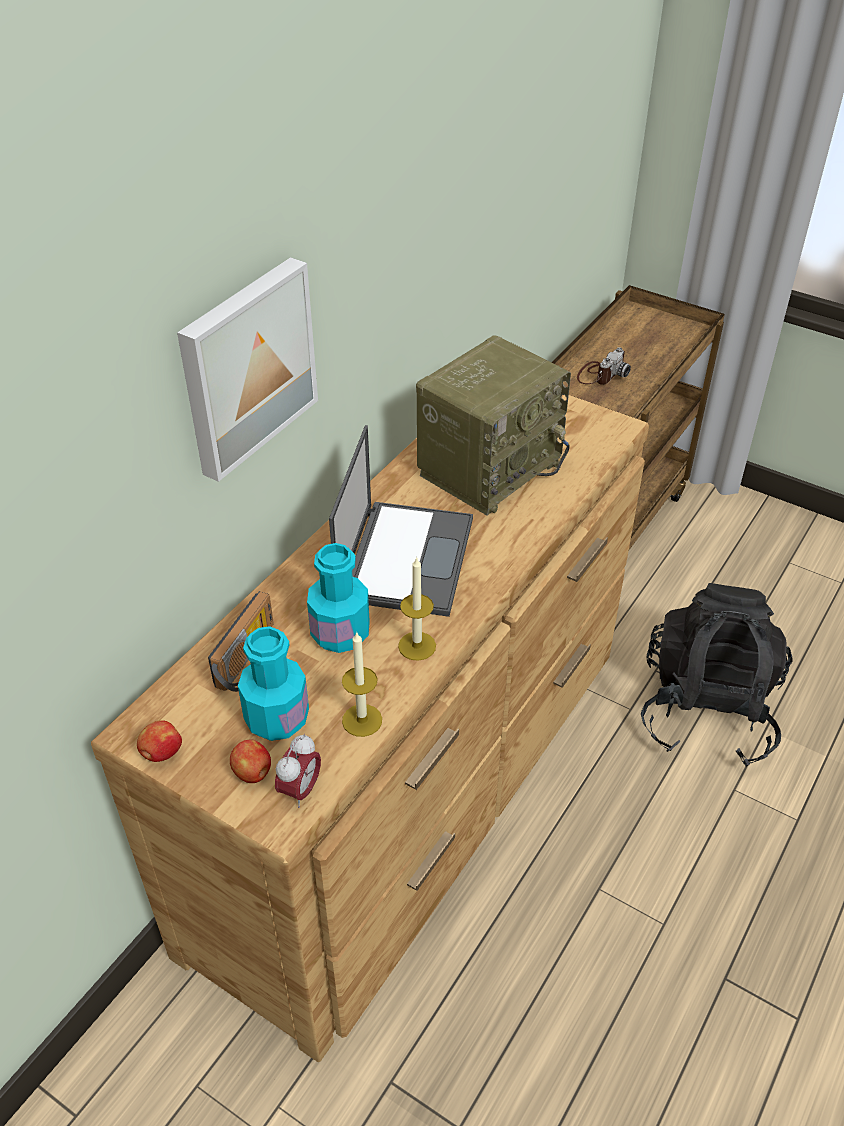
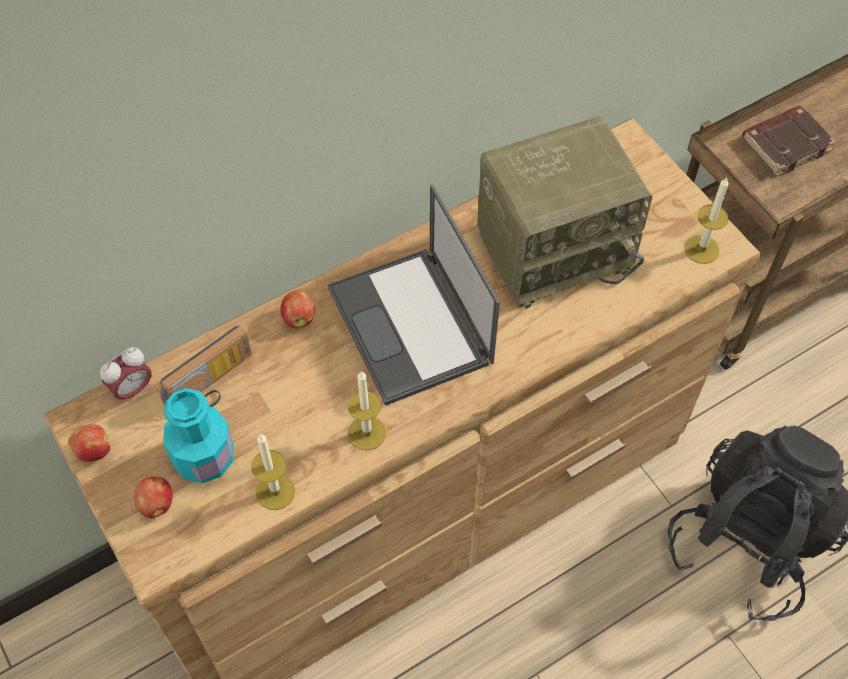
camera: 25 degrees right, 15 degrees up
picture [177,257,318,482] -> none
alarm clock [275,734,321,808] -> alarm clock moved to [100,347,152,404]
turquoise bottle [307,543,370,653] -> none
laptop [329,425,473,617] -> laptop turned 120 degrees clockwise [328,184,500,406]
camera [577,347,631,385] -> brown book [742,105,836,176]
none -> apple [280,290,315,328]
none -> candle [684,177,729,264]

